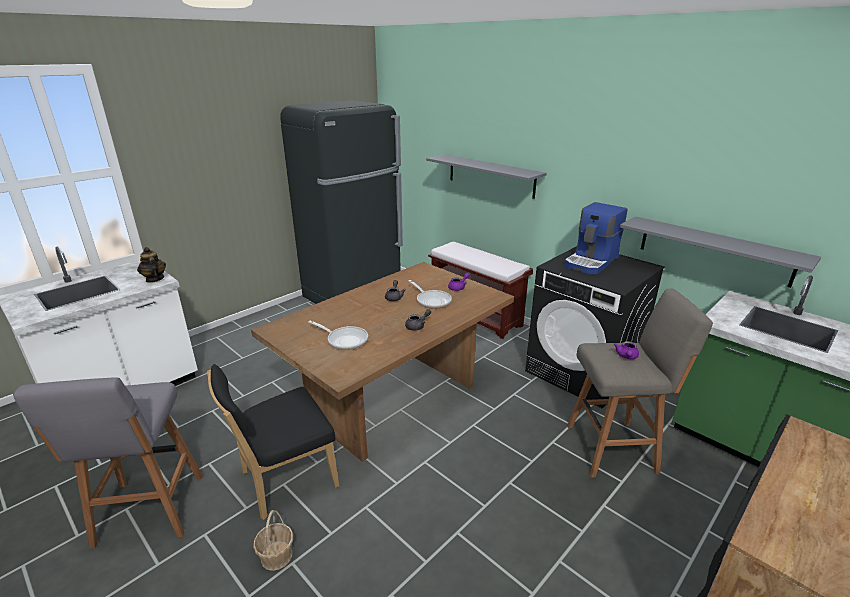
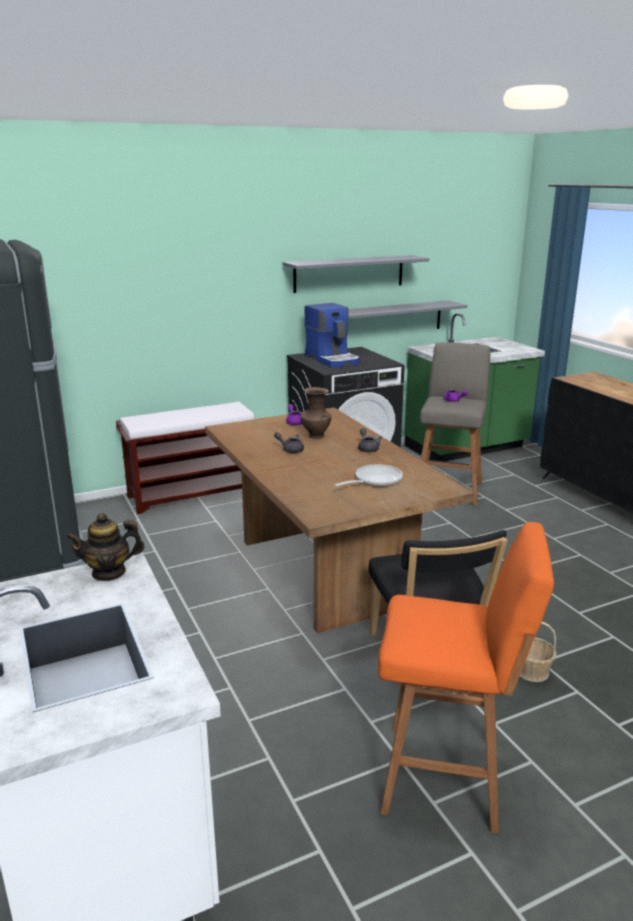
camera: 70 degrees left, 5 degrees down
grey stool [13,377,203,549] -> orange stool [378,522,554,833]
frying pan [409,280,452,309] -> brown vase [300,387,331,439]
grey shelf [426,154,547,199] -> grey shelf moved to [283,255,429,293]

